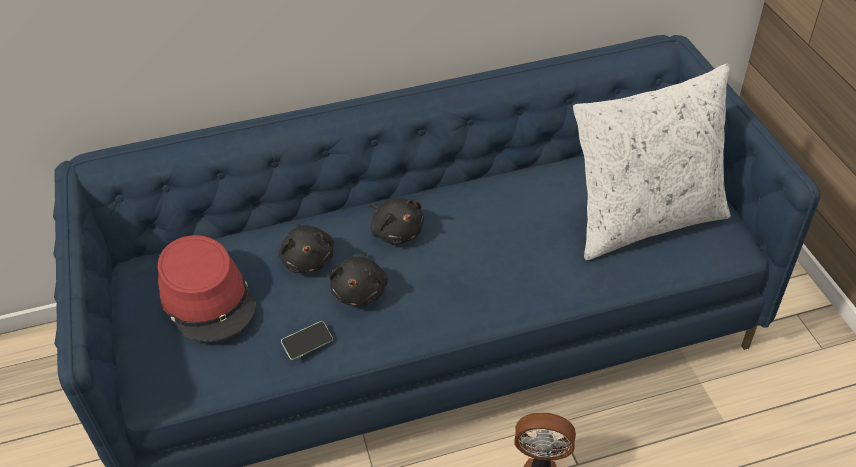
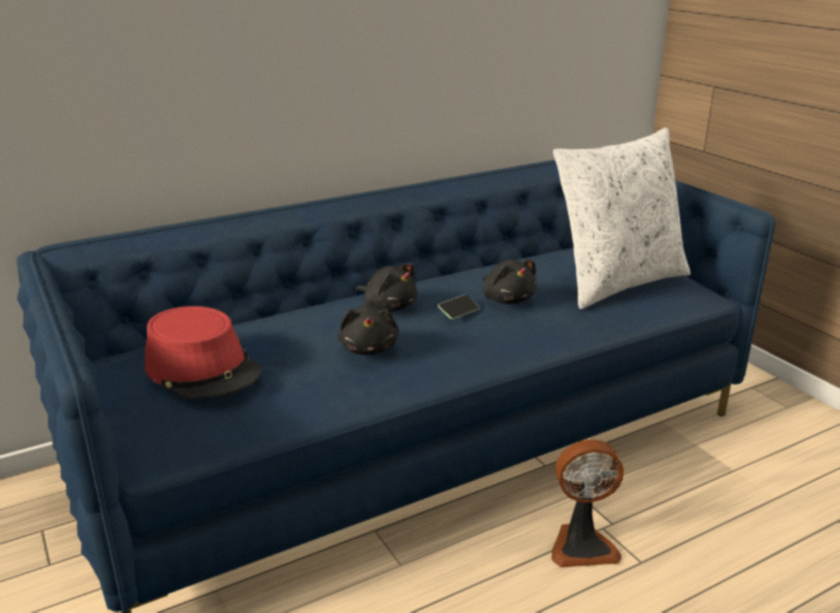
camera: 15 degrees left, 20 degrees down
black plush toy [278,224,334,273] -> black plush toy moved to [482,260,537,304]
phone [281,321,333,360] -> phone moved to [438,295,480,319]

